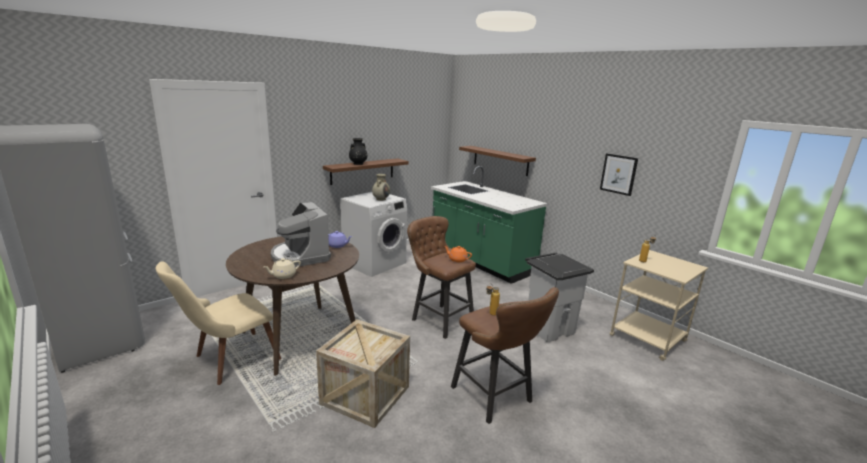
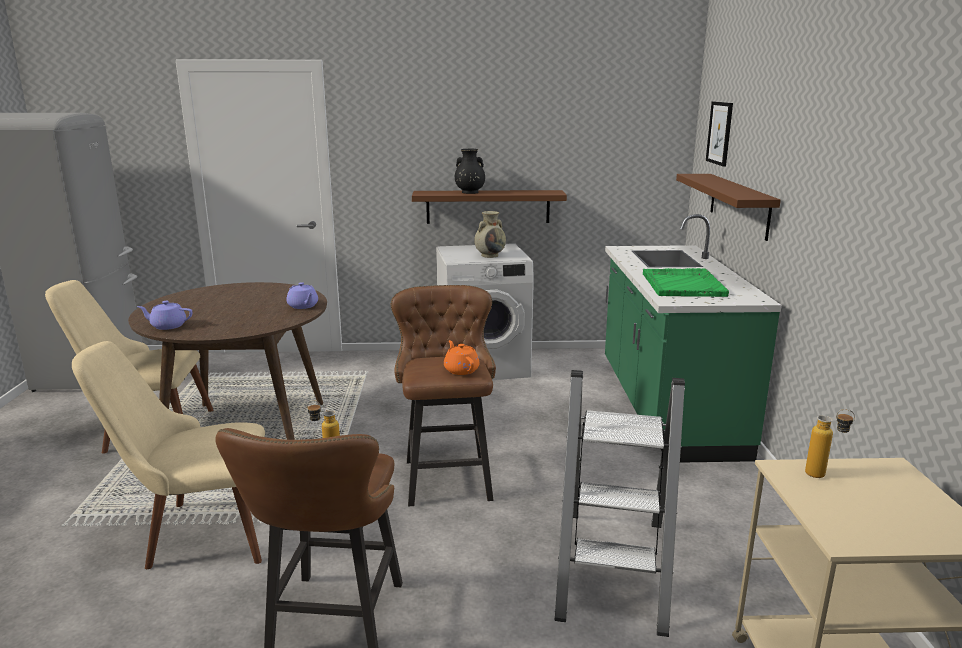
camera: 40 degrees right, 0 degrees up
beige teapot [264,258,301,279] -> purple teapot [137,301,193,330]
coffee machine [271,202,331,267] -> none
crate [316,319,410,428] -> beige chair [72,341,265,569]
grey trash can [525,253,594,342] -> grey step ladder [555,370,685,637]
picture [600,153,638,196] -> picture moved to [706,102,733,166]
none -> green tray [643,268,729,297]

